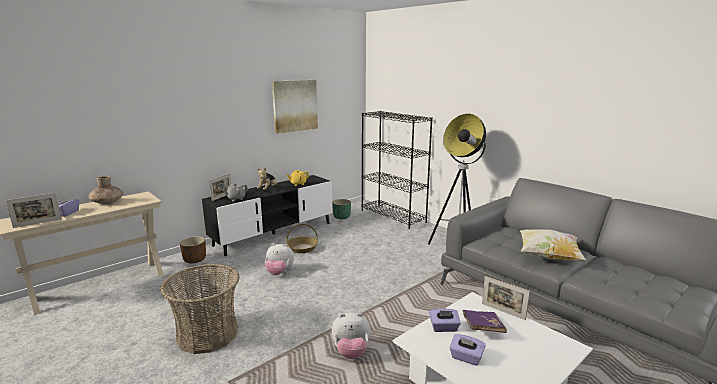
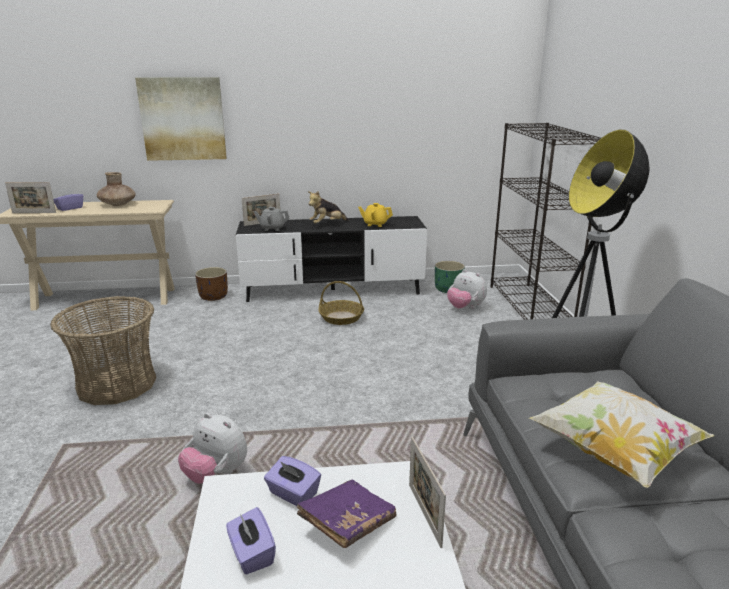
camera: 35 degrees right, 5 degrees up
plush toy [265,243,294,275] -> plush toy moved to [447,269,487,309]
picture [272,80,318,134] -> picture moved to [135,77,227,161]

